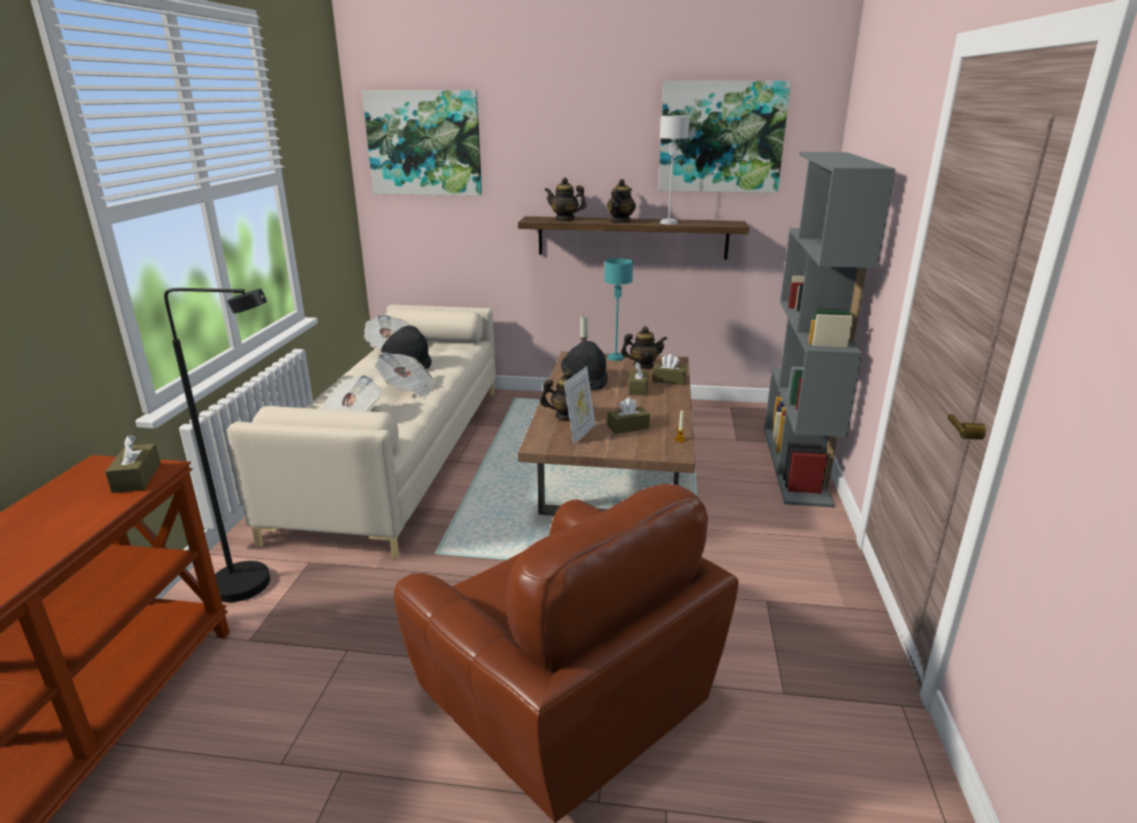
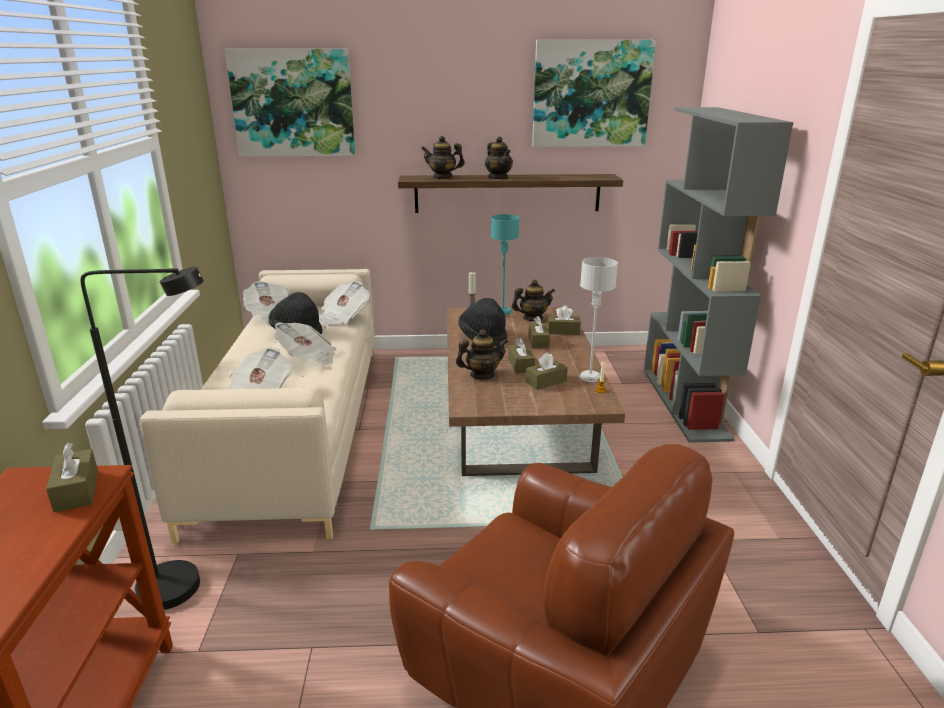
camera: 10 degrees left, 0 degrees up
picture frame [564,366,596,445] -> none
teapot [607,179,636,222] -> teapot turned 135 degrees clockwise [485,136,513,179]
grey table lamp [660,115,690,224] -> grey table lamp moved to [580,257,618,382]
none -> newspaper [319,281,370,325]
none -> brown tissue box [508,338,535,374]

